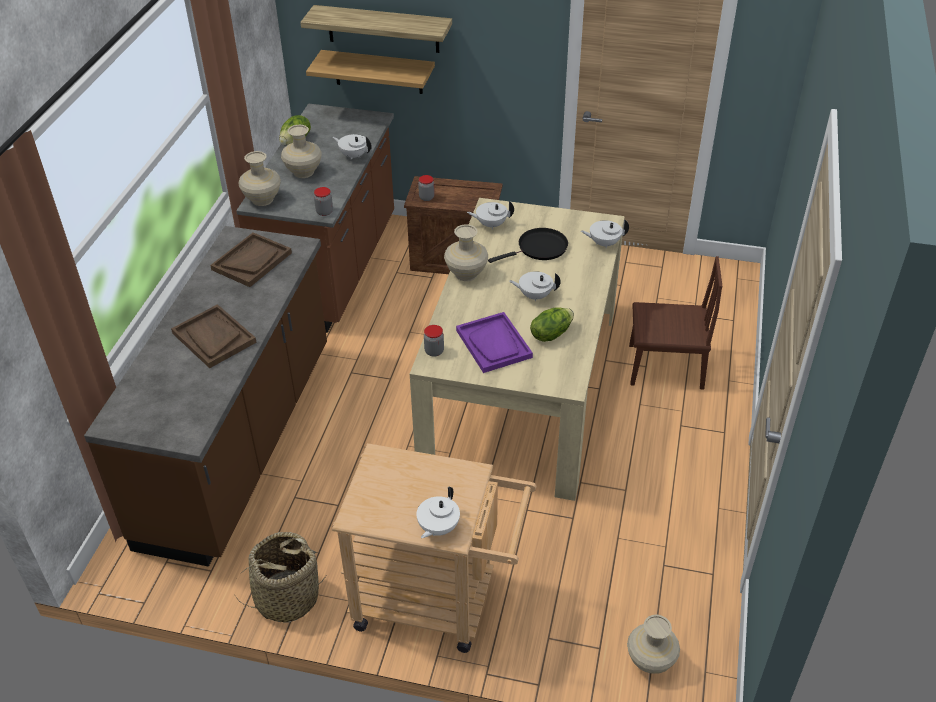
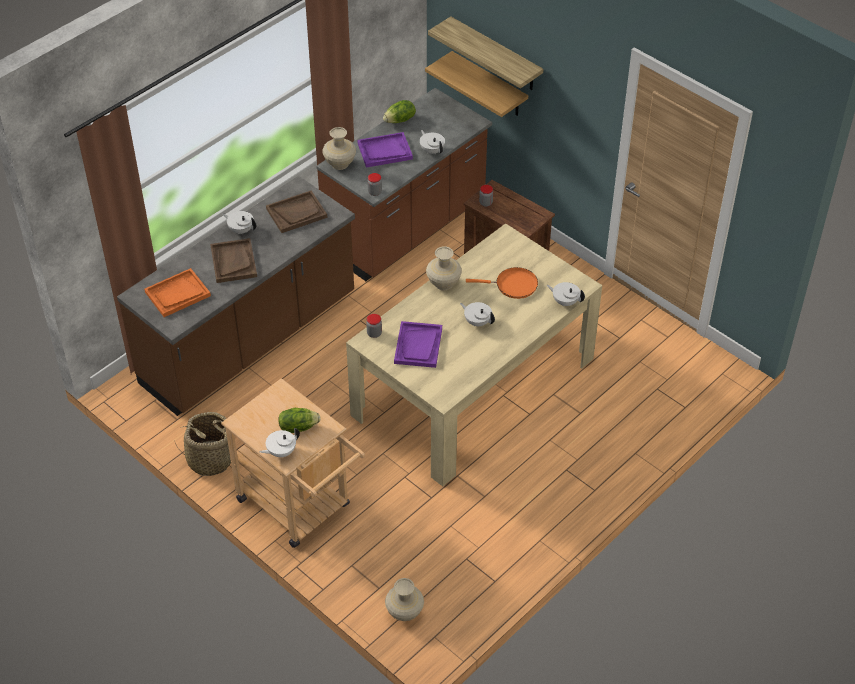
camera: 30 degrees right, 5 degrees up
beige vase [281,125,322,178] -> purple tray [357,132,413,168]
white teapot [467,201,514,229] -> white teapot moved to [222,211,257,234]
black frying pan [488,228,568,263] -> orange frying pan [466,267,538,299]
lettuce [530,307,574,342] -> lettuce moved to [278,408,321,433]
brown chair [629,256,722,390] -> none
none -> orange tray [144,268,211,317]

